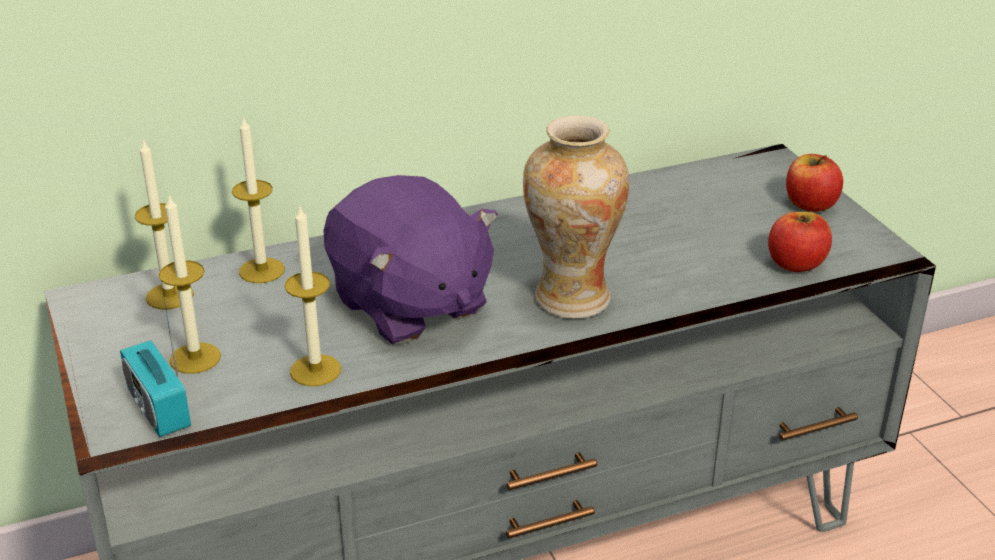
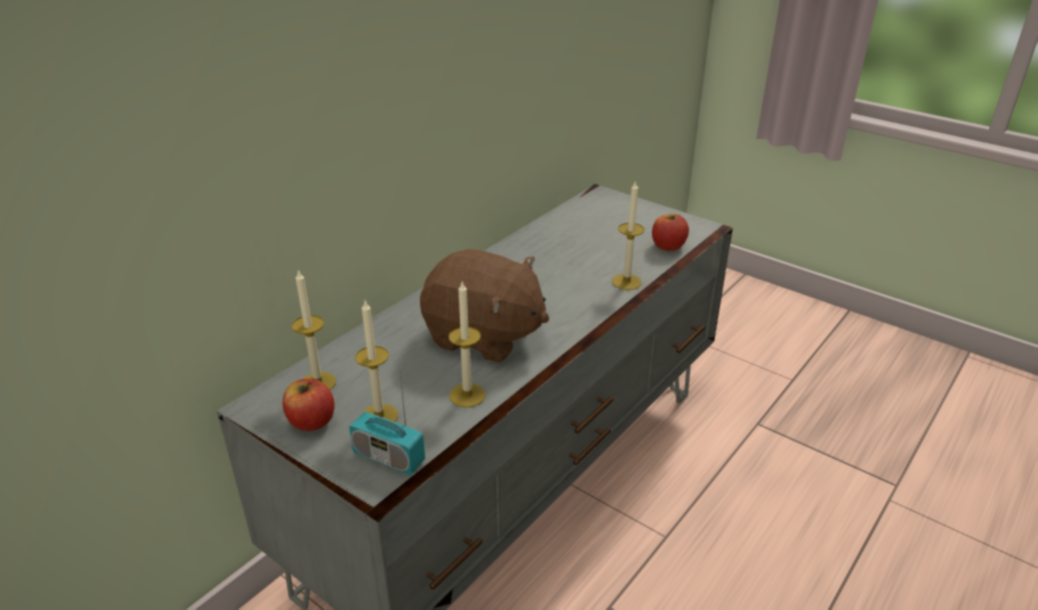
camera: 30 degrees left, 0 degrees up
candle [232,116,285,283] -> candle moved to [612,180,644,290]
purple plush toy [323,175,498,344] -> brown plush toy [420,249,549,363]
vase [523,115,629,319] -> none
apple [786,154,843,212] -> apple moved to [282,379,334,431]

